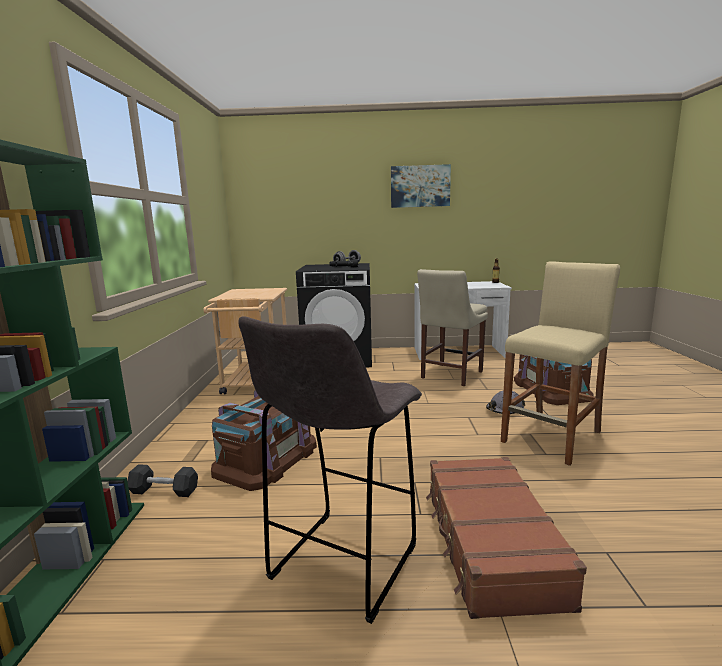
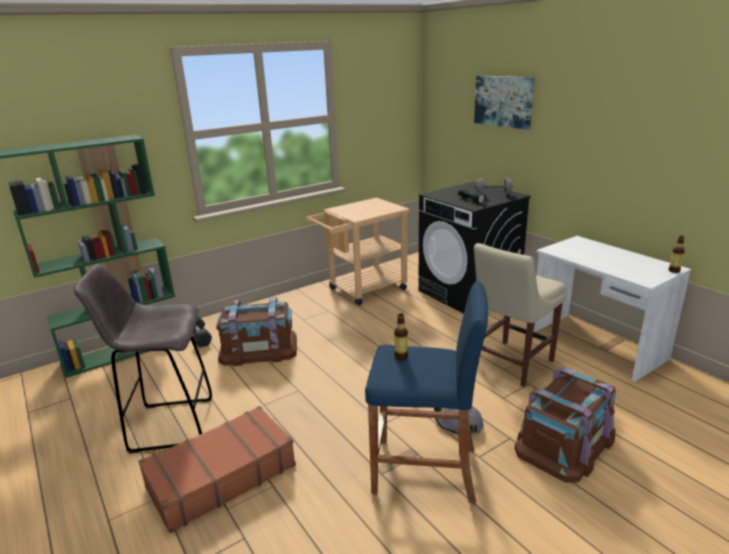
camera: 55 degrees right, 10 degrees up
picture [391,164,451,208] -> picture moved to [474,76,534,130]
beige chair [417,269,488,386] -> beige chair turned 45 degrees counterclockwise [474,243,566,387]
beige stool [501,261,620,466] -> blue stool [365,281,488,503]
none -> bottle [394,313,408,360]

